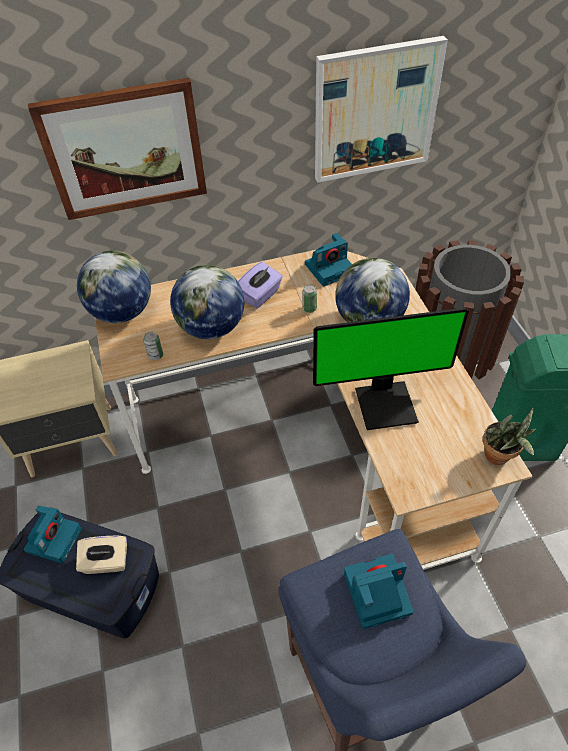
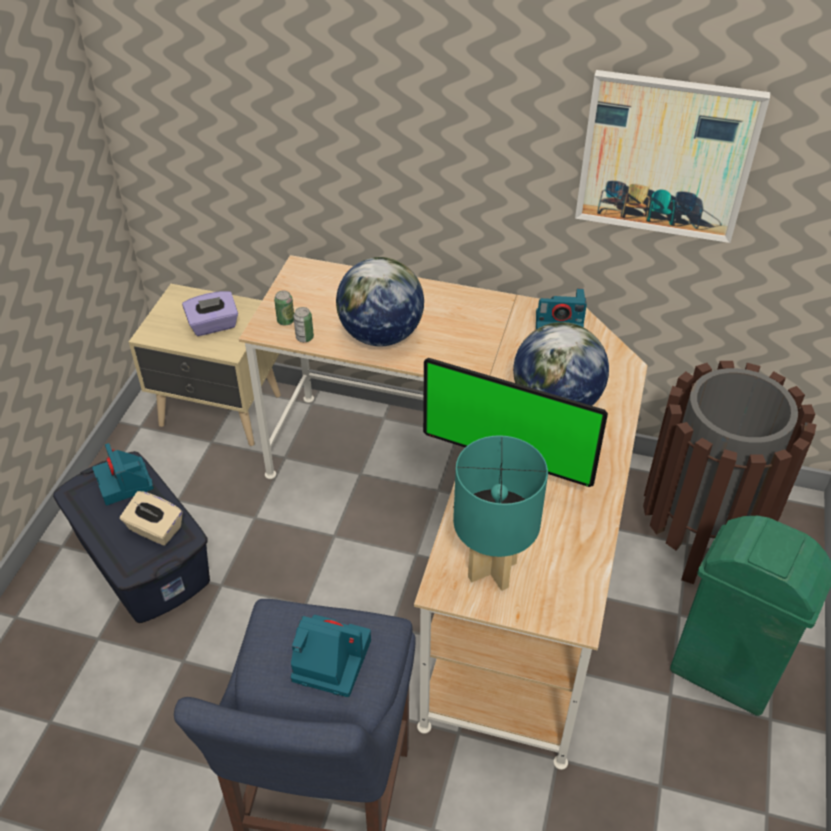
camera: 30 degrees right, 5 degrees down
camera [24,505,82,563] -> camera turned 105 degrees clockwise [92,443,154,505]
picture [28,78,207,220] -> none
globe [77,251,151,323] -> none
purple tissue box [238,262,283,308] -> purple tissue box moved to [182,291,238,336]
can [302,284,317,313] -> can moved to [274,290,294,325]
potted plant [483,408,536,465] -> none
none -> turquoise table lamp [453,435,548,591]

